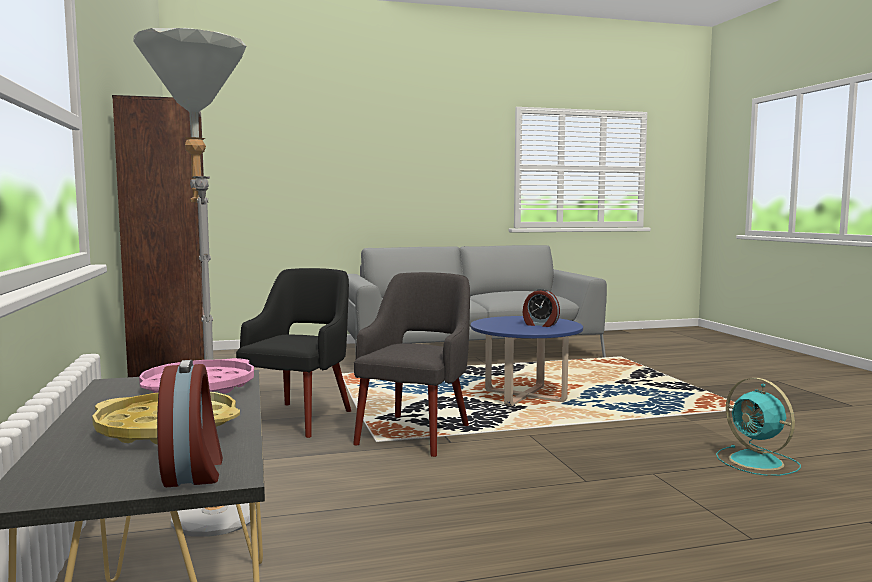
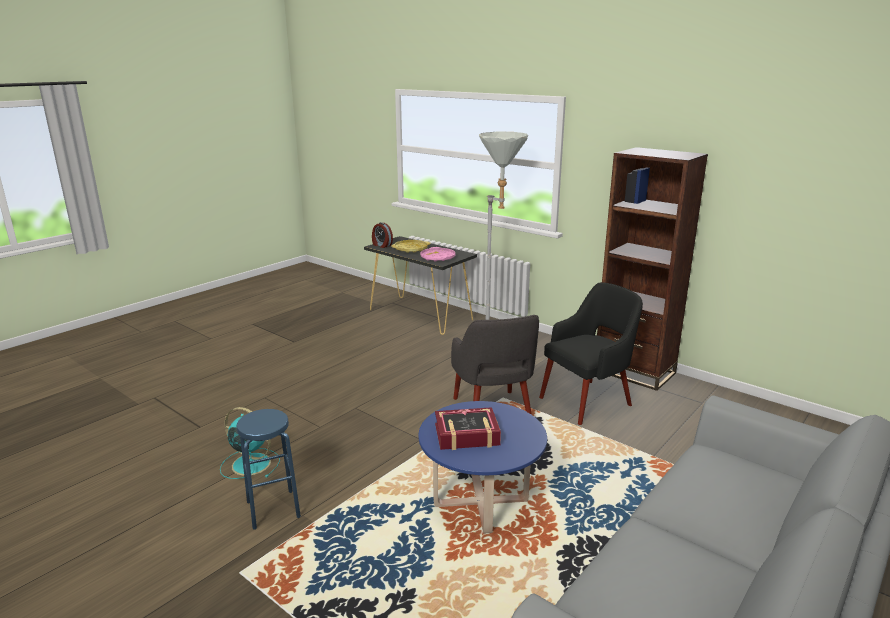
camera: 145 degrees right, 15 degrees up
black armchair [236,268,351,438] -> black armchair turned 105 degrees counterclockwise [539,282,643,425]
alarm clock [523,289,560,327] -> book [435,407,501,450]
none -> blue stool [236,409,301,530]

